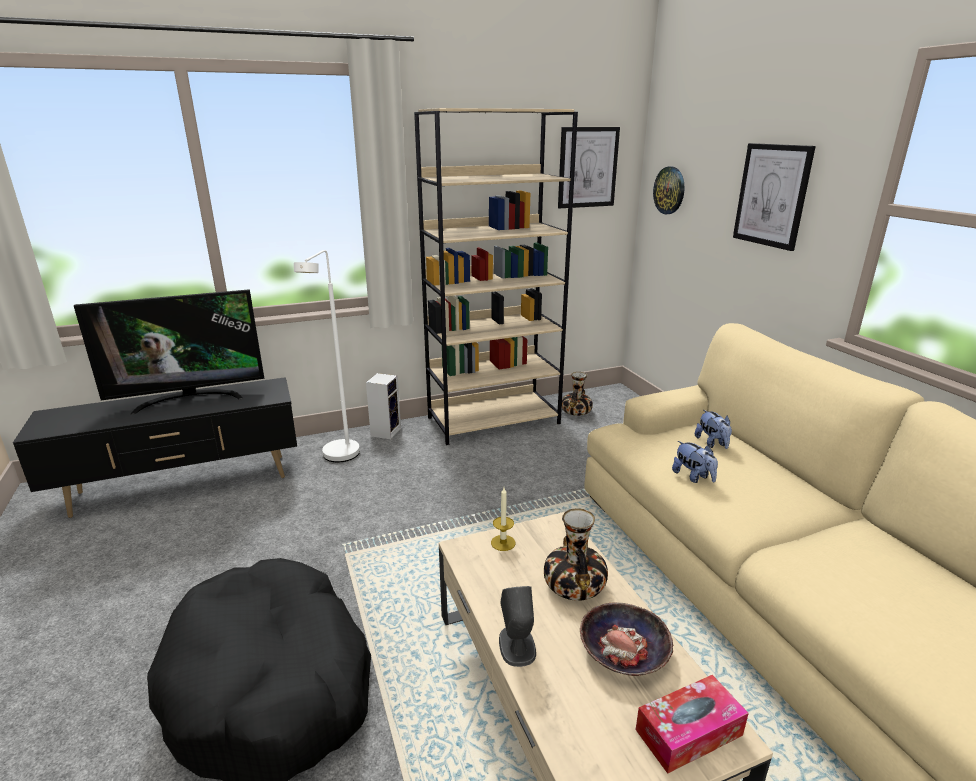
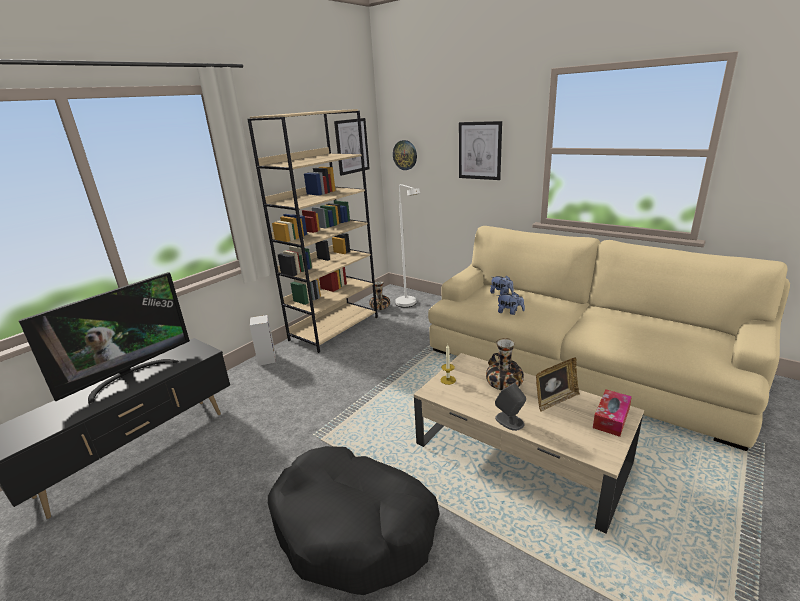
camera: 30 degrees left, 0 degrees up
white floor lamp [294,250,360,462] -> white floor lamp moved to [395,184,420,308]
bowl [580,602,674,676] -> picture frame [536,357,580,412]

